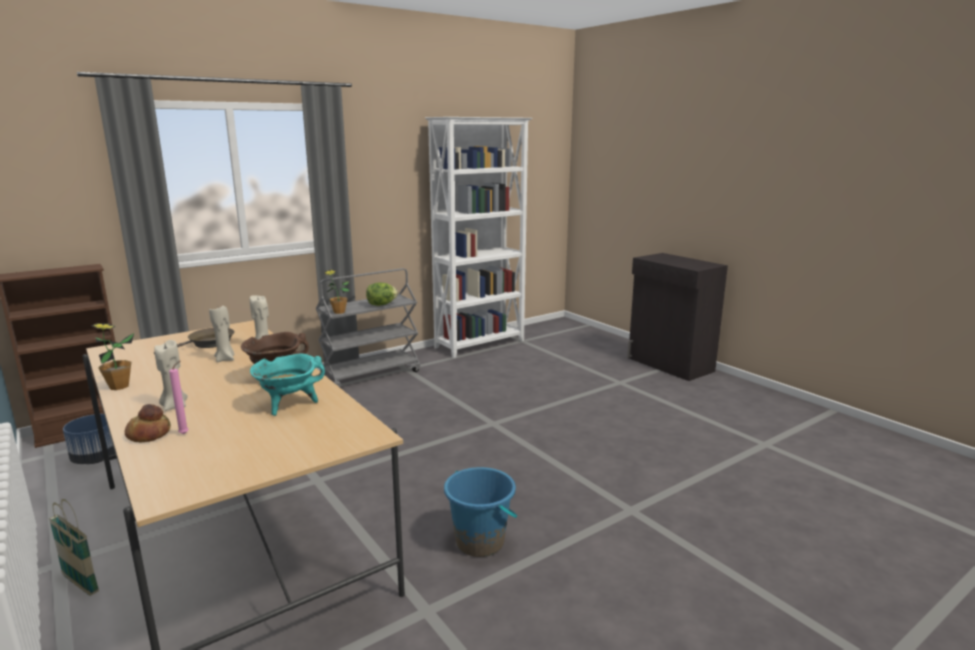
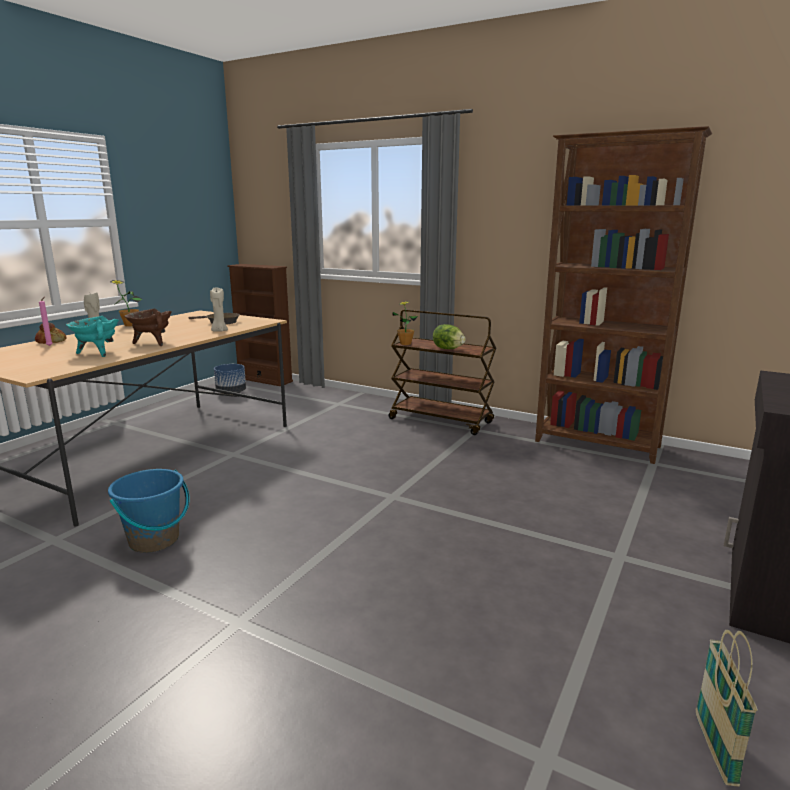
camera: 65 degrees right, 0 degrees up
basket [49,499,99,596] -> basket moved to [696,630,758,787]
beige candle [209,306,234,362] -> none
grey cart [316,268,420,387] -> brown cart [388,310,496,435]
white bookcase [425,117,533,358] -> brown bookcase [535,126,712,464]

